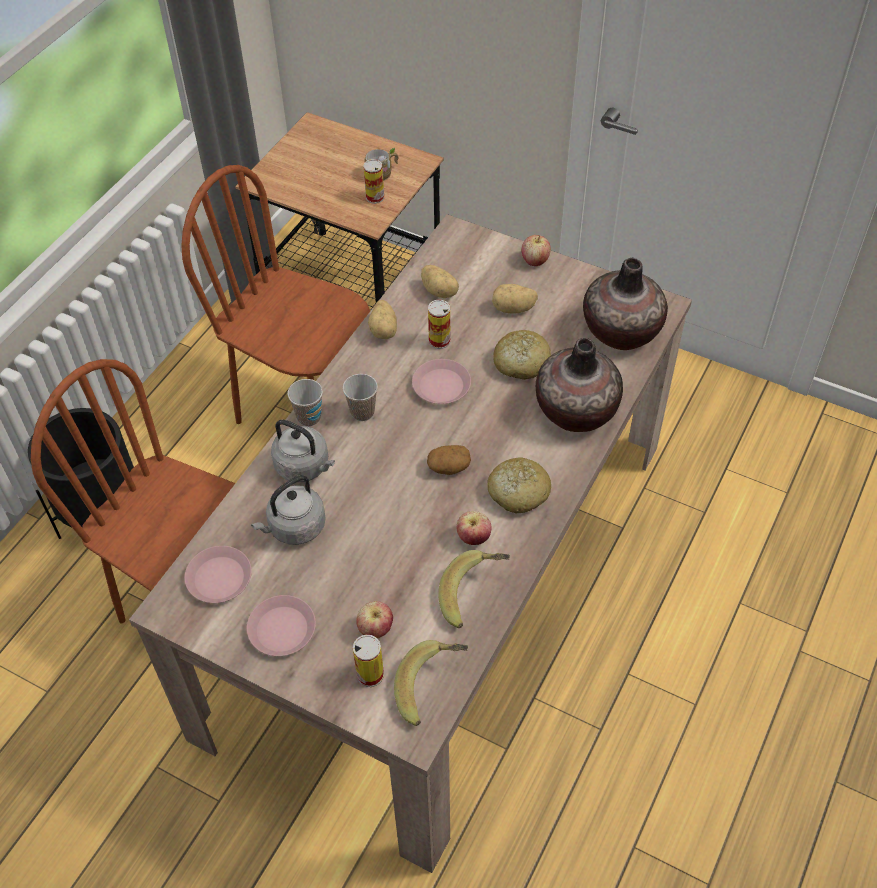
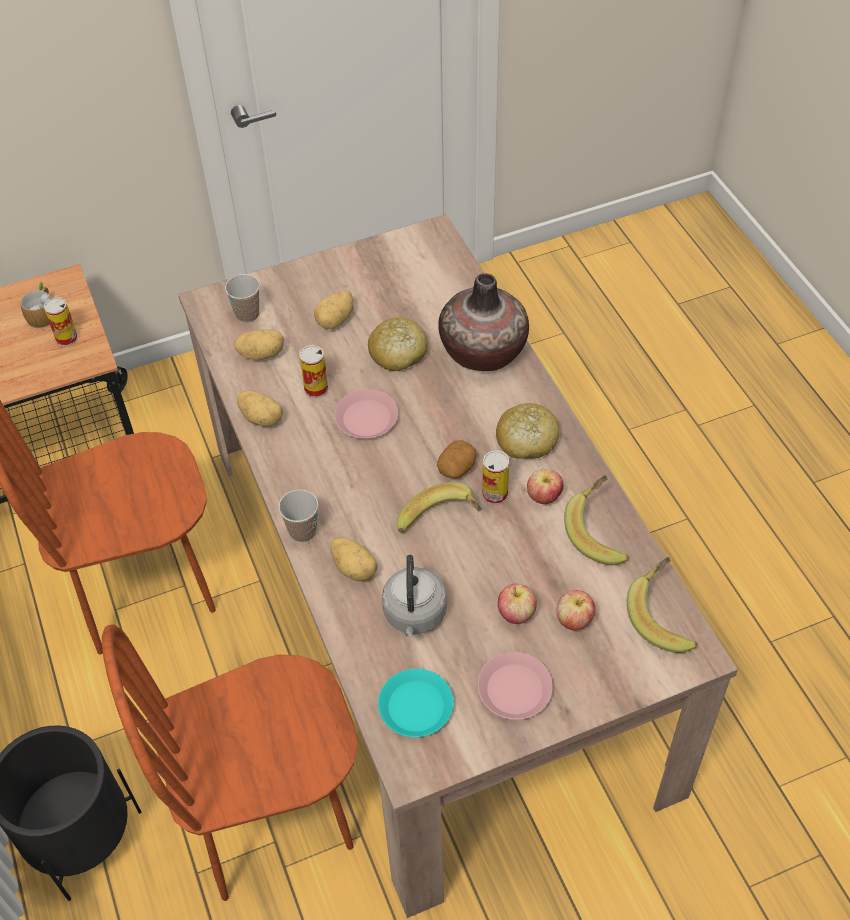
camera: 50 degrees left, 0 degrees up
pink plate [184,546,252,603] -> turquoise plate [378,669,454,737]
grey kettle [271,420,335,482] -> potato [331,537,378,582]
cup [343,374,378,421] -> cup moved to [225,274,260,322]
can [353,635,384,687] -> can moved to [482,450,509,505]
apple [522,235,551,266] -> apple moved to [498,584,537,624]
vase [583,258,668,350] -> none
none -> banana [397,482,482,533]

